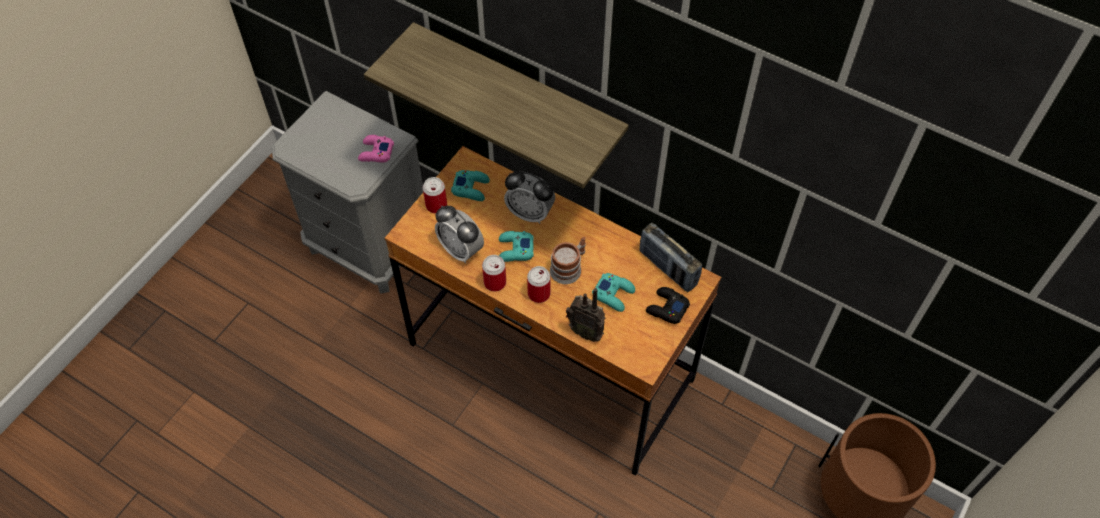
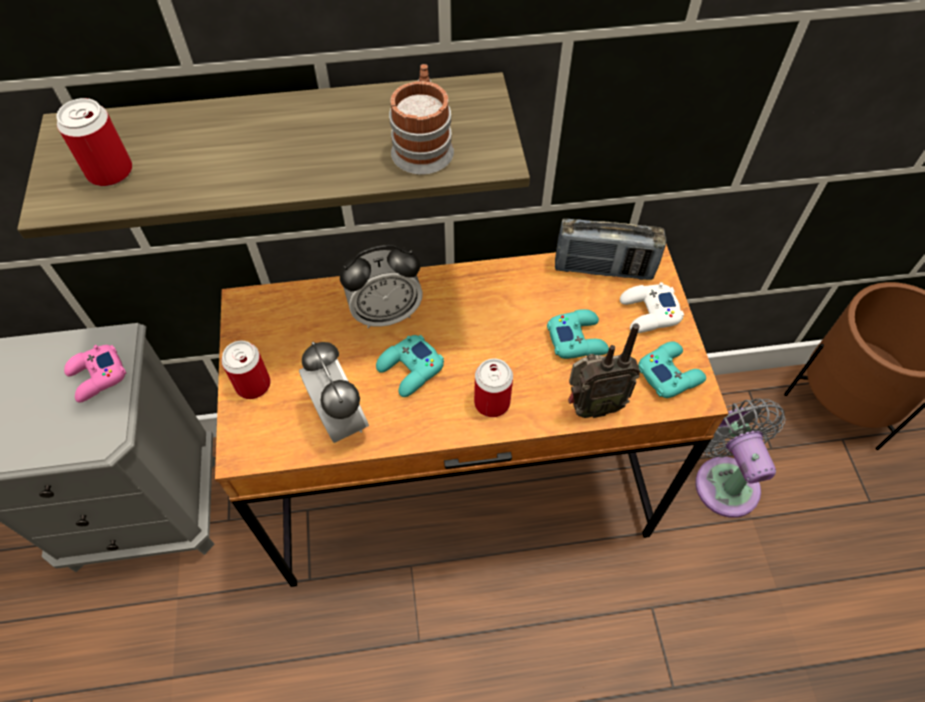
camera: 40 degrees left, 0 degrees up
alarm clock [435,206,484,263] -> alarm clock turned 120 degrees counterclockwise [299,342,369,443]
turquoise game controller [451,170,490,201] -> turquoise game controller moved to [638,342,706,398]
can [482,255,506,291] -> can moved to [56,98,132,186]
mug [550,237,586,284] -> mug moved to [389,64,454,175]
black game controller [646,287,690,324] -> white game controller [620,282,684,333]
none -> grey fan [695,398,785,518]

